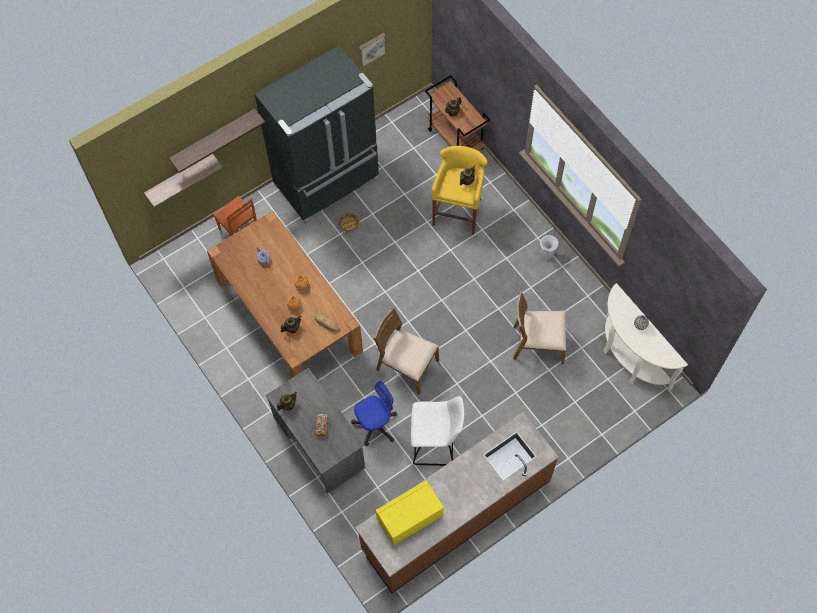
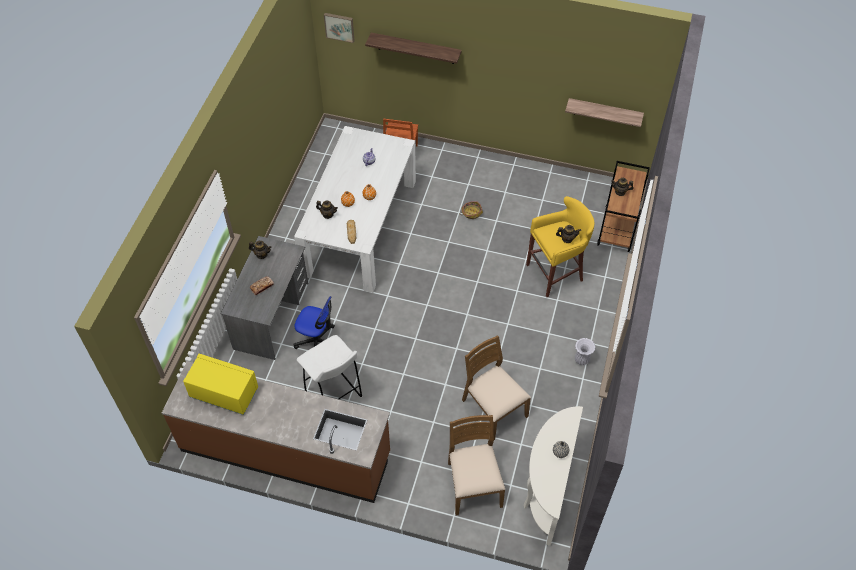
camera: 50 degrees right, 10 degrees down
shelf [144,154,223,208] -> shelf moved to [565,98,644,127]
brown dining table [207,211,363,378] -> white dining table [294,126,416,293]
black fridge [255,46,379,223] -> none
picture [359,33,386,67] -> picture moved to [324,13,354,43]
brown chair [374,307,439,395] -> brown chair moved to [448,415,505,515]

